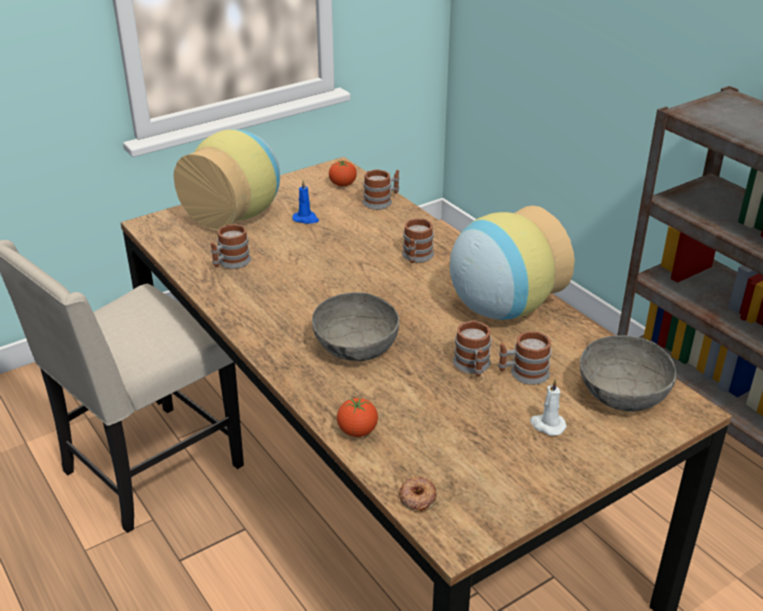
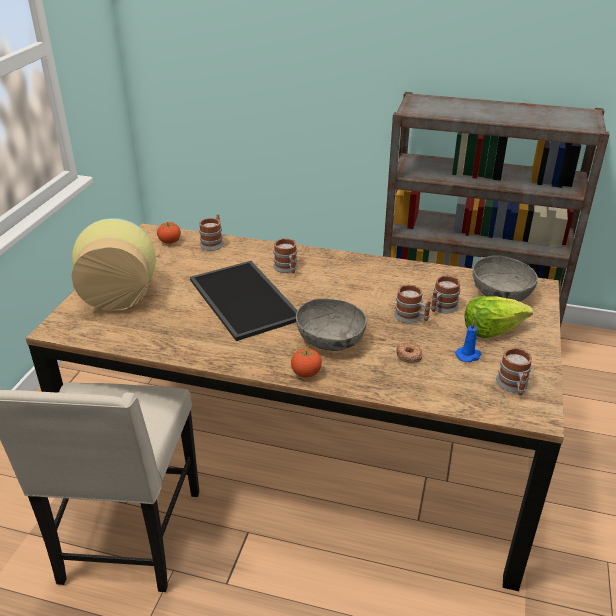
camera: 40 degrees left, 0 degrees up
mug [211,224,251,269] -> mug moved to [496,347,532,396]
blue candle [292,180,319,224] -> blue candle moved to [455,321,481,362]
tomato [337,398,378,437] -> tomato moved to [291,348,322,377]
donut [399,476,437,512] -> donut moved to [396,342,422,363]
vase [450,206,575,320] -> none
white candle [530,379,567,436] -> lettuce [464,296,533,338]
none -> tray [190,261,297,341]

